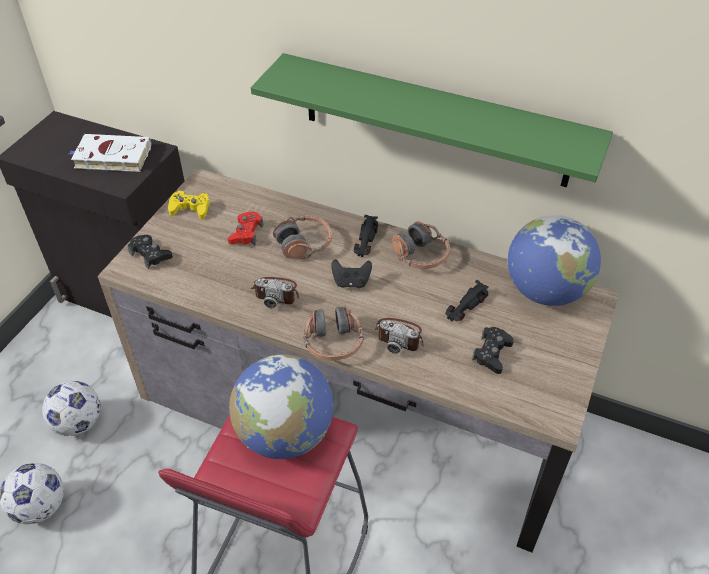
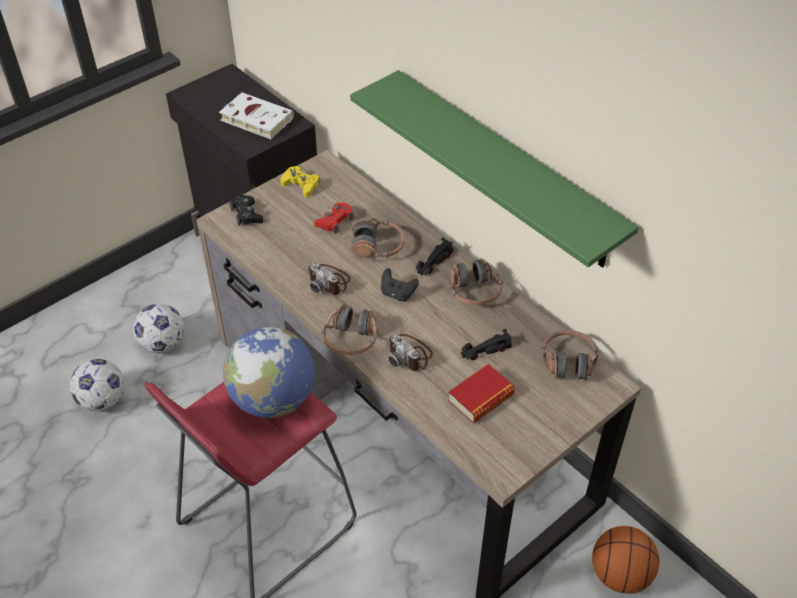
camera: 25 degrees right, 0 degrees up
black game controller [472,327,514,374] -> book [448,364,515,423]
globe [507,215,601,306] -> headphones [542,330,599,381]
none -> basketball [592,526,660,594]

